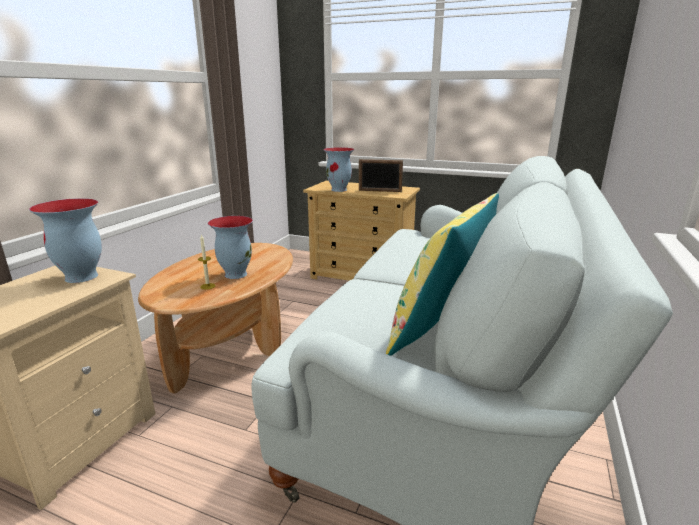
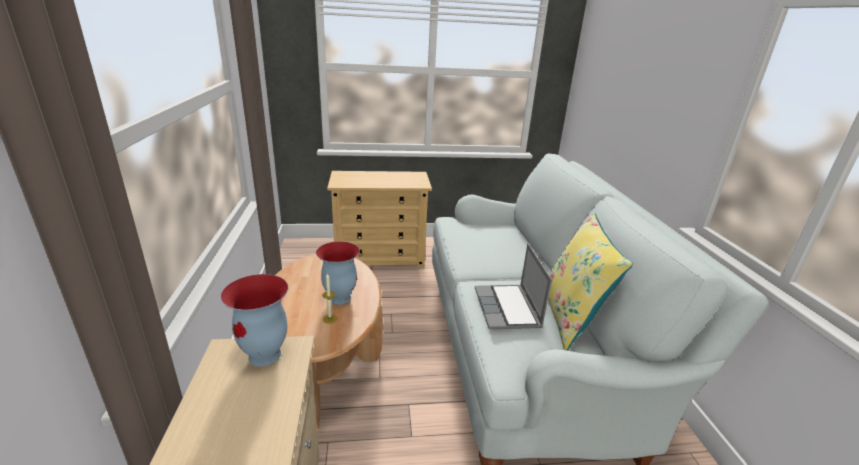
camera: 30 degrees left, 5 degrees up
vase [323,147,354,192] -> none
picture frame [359,159,403,192] -> none
none -> laptop [475,243,552,329]

